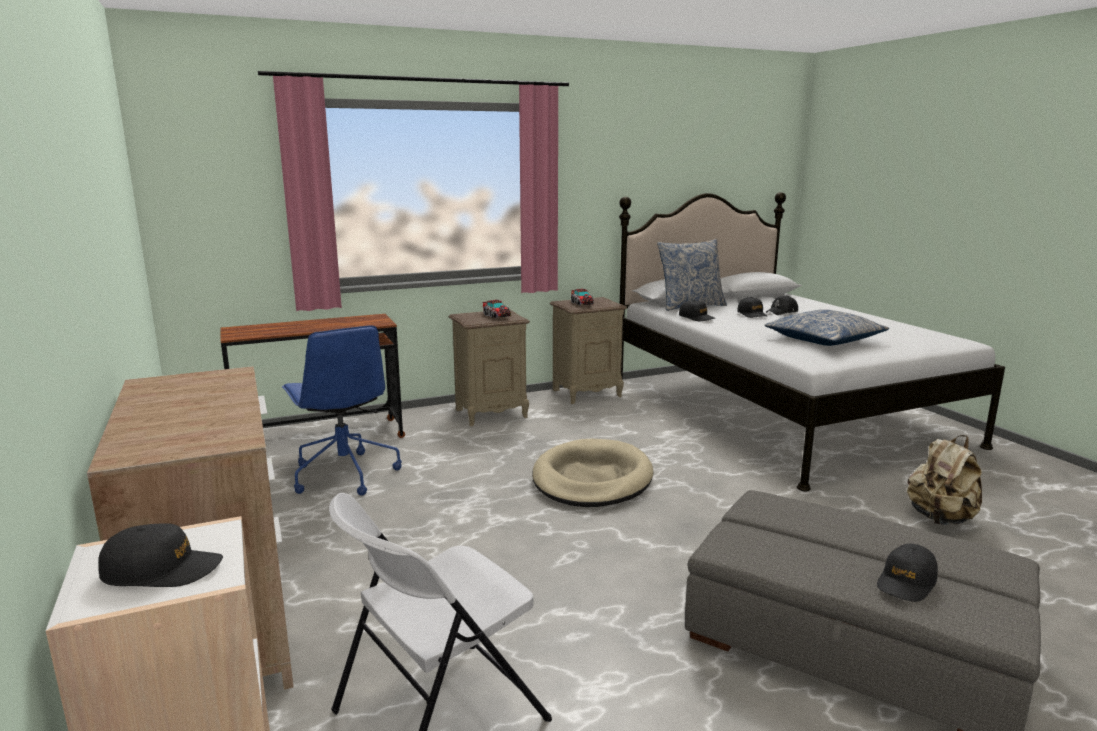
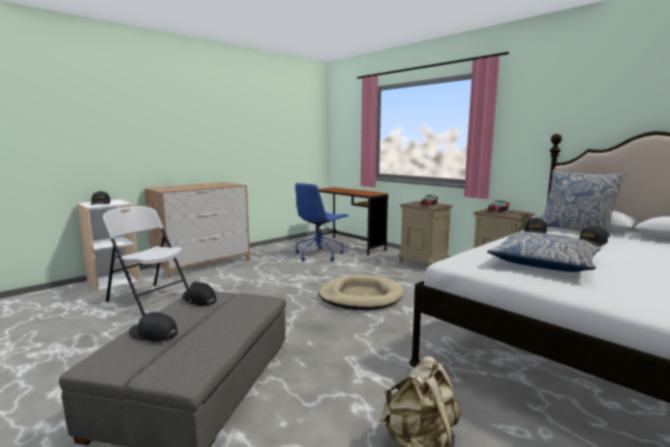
camera: 70 degrees right, 5 degrees down
black cap [766,295,798,315] -> black cap moved to [182,282,216,306]

